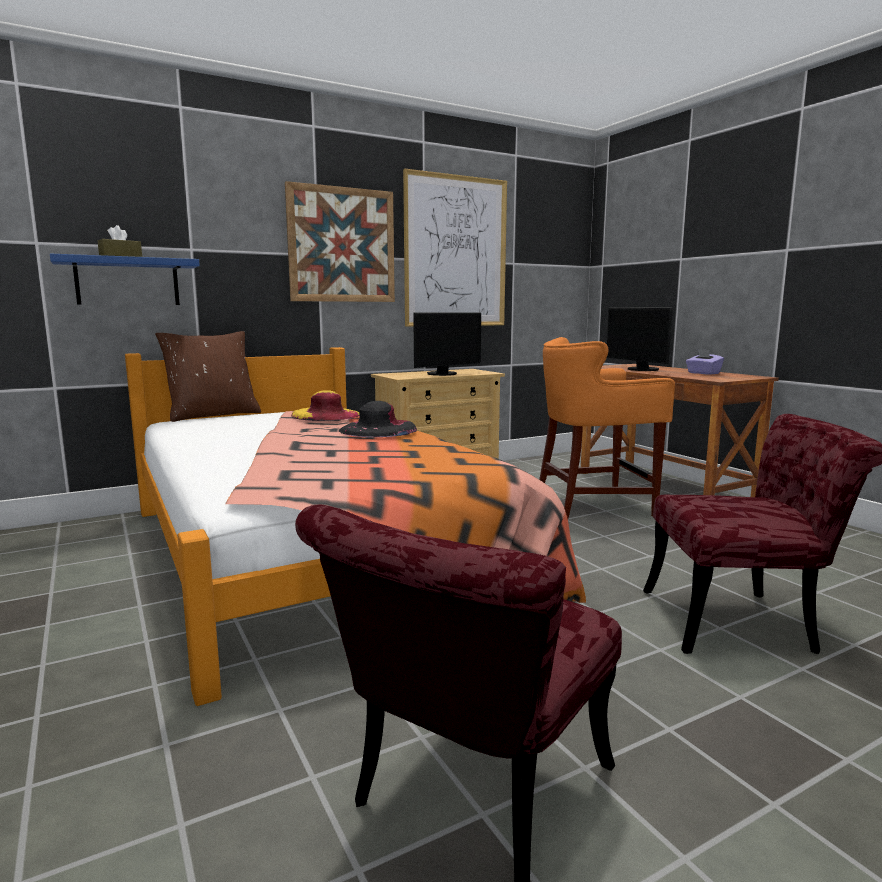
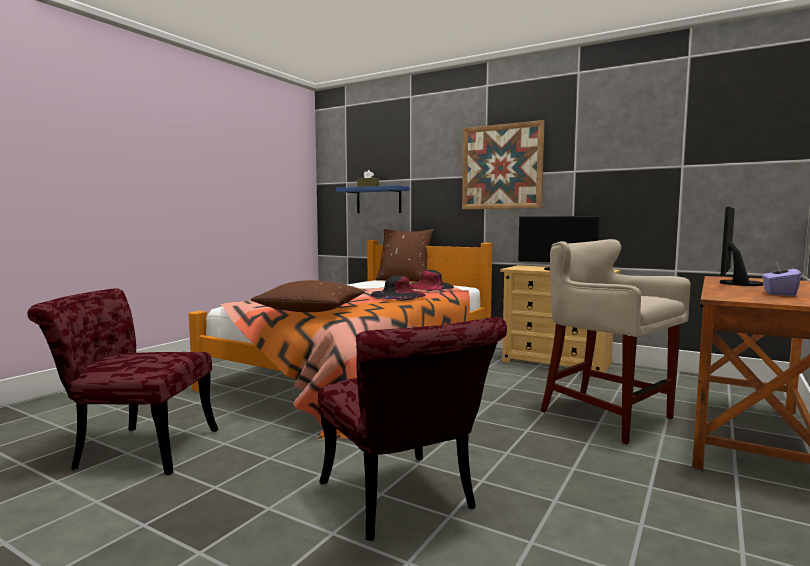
camera: 60 degrees right, 5 degrees down
yellow hat [291,390,360,421] -> black hat [410,270,454,290]
picture [403,169,507,327] -> none
orange stool [539,337,675,518] -> beige stool [540,239,691,445]
none -> brown pillow [250,280,365,312]

